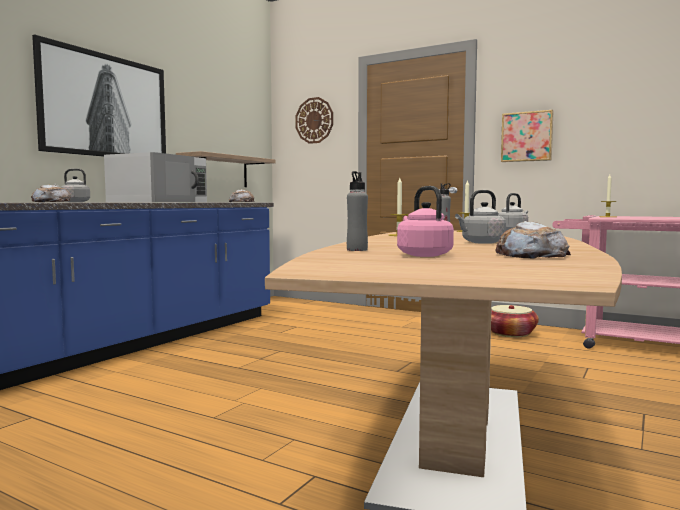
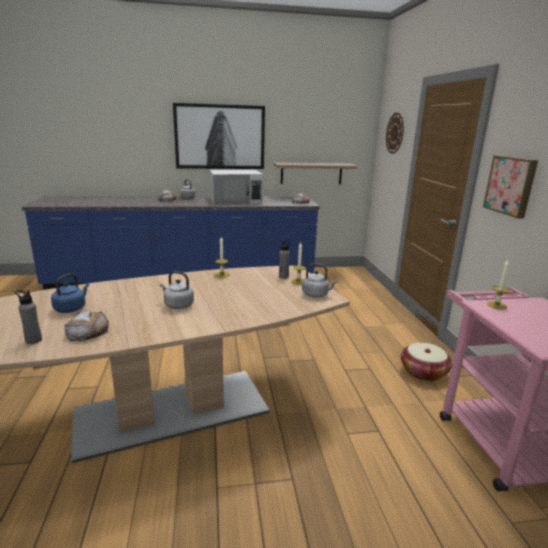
camera: 50 degrees right, 15 degrees up
grey bottle [347,171,368,251] -> grey bottle moved to [15,290,42,344]
pink kettle [397,186,454,257] -> blue kettle [51,273,89,313]

